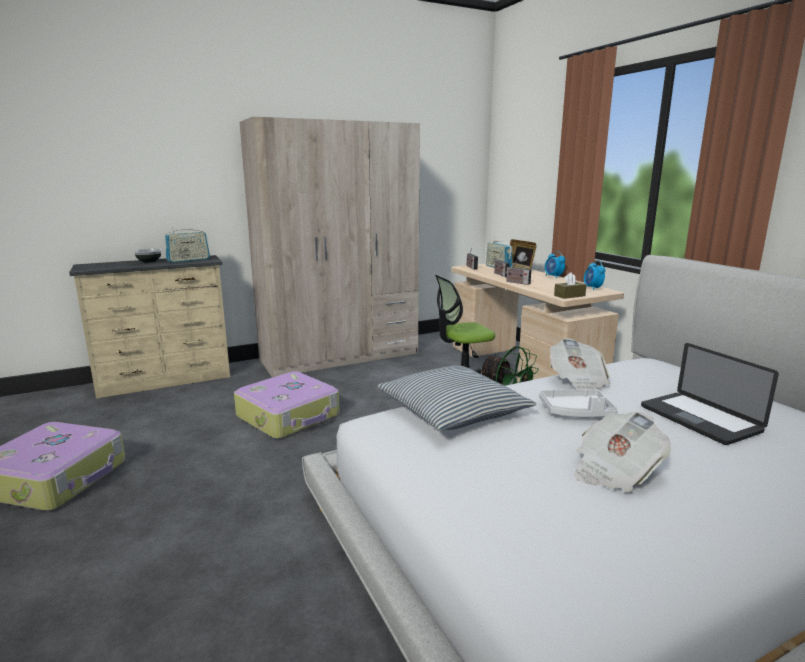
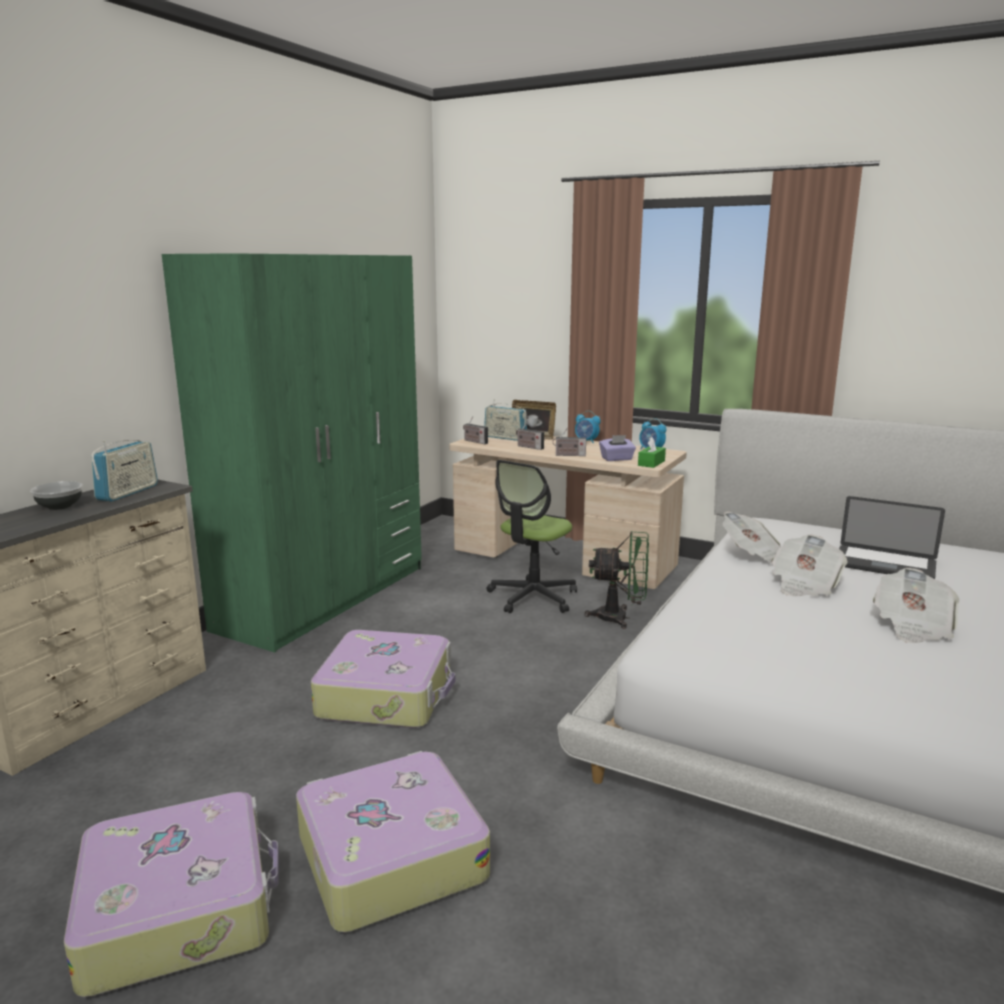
camera: 35 degrees left, 0 degrees up
beige wardrobe [240,117,420,378] -> green wardrobe [162,253,422,653]
pillow [377,365,536,431] -> none
white tray [539,389,618,417] -> newspaper [771,535,848,596]
brown tissue box [554,272,587,299] -> green tissue box [638,437,666,468]
none -> suitcase [296,751,490,933]
none -> purple tissue box [599,435,636,461]

